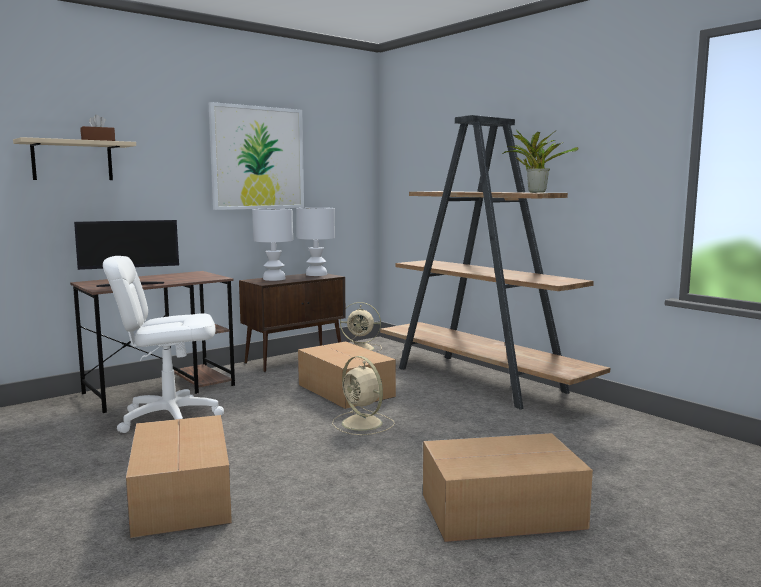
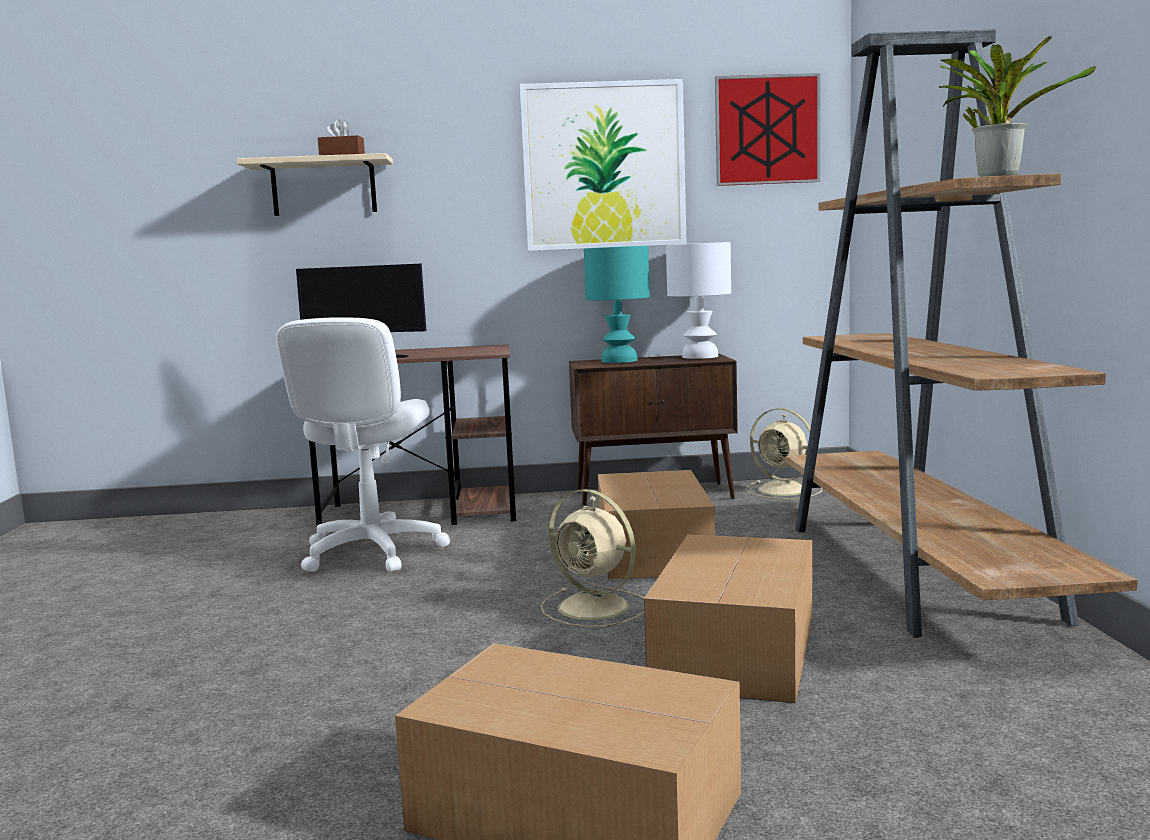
camera: 35 degrees right, 0 degrees up
white office chair [103,256,224,433] -> white office chair turned 105 degrees counterclockwise [276,317,450,572]
cardboard box [126,415,232,538] -> cardboard box moved to [644,534,812,703]
white table lamp [252,209,293,281] -> turquoise table lamp [584,246,650,363]
beige fan [332,356,395,435] -> beige fan turned 45 degrees counterclockwise [541,489,645,627]
none -> picture [715,73,820,186]

